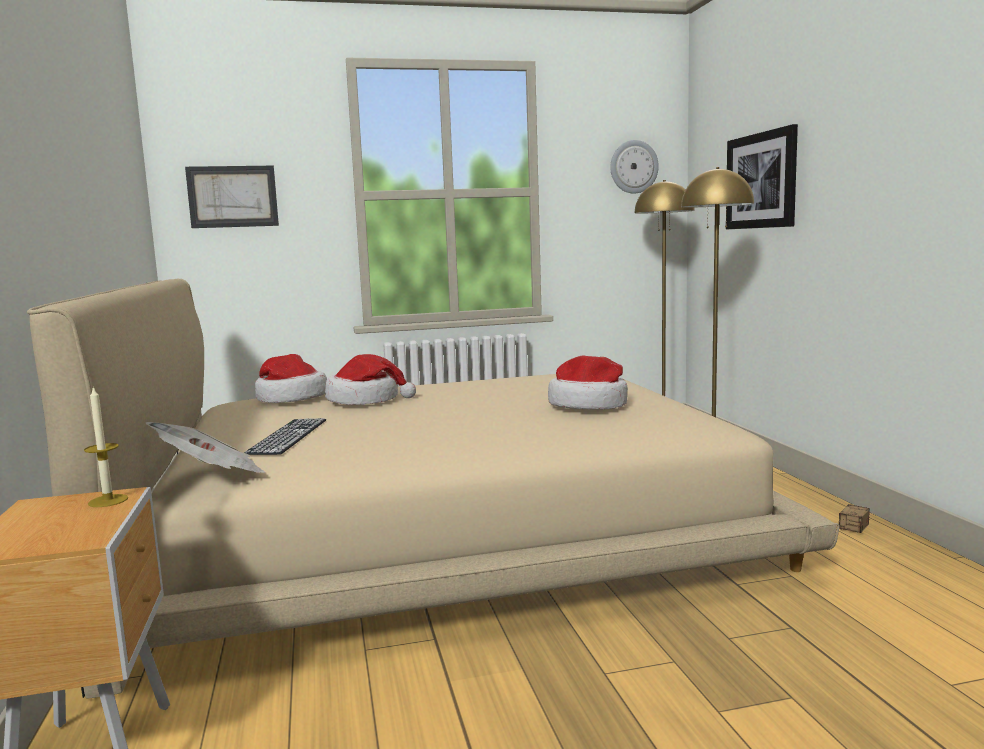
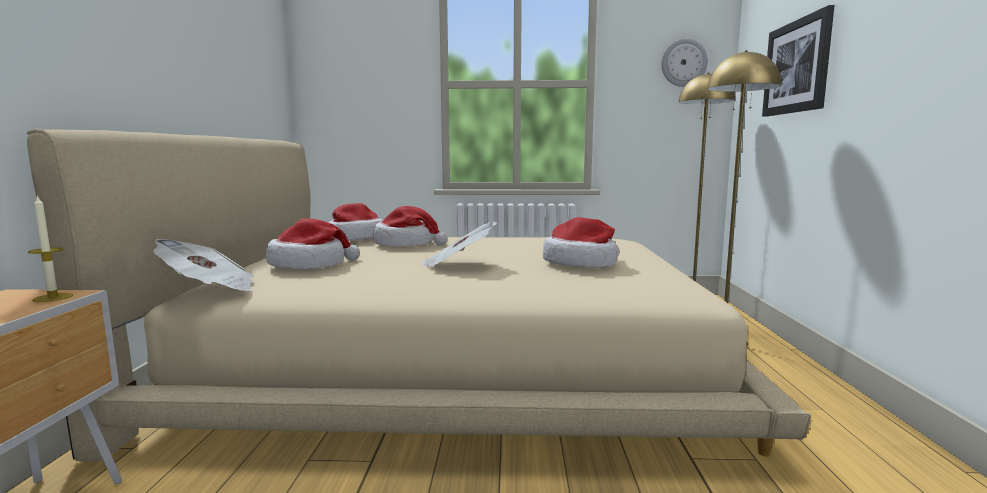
camera: 15 degrees right, 0 degrees up
picture [185,166,279,228] -> none
keyboard [244,418,326,455] -> hat [266,218,360,269]
storage box [839,491,870,533] -> none
none -> newspaper [420,222,497,267]

